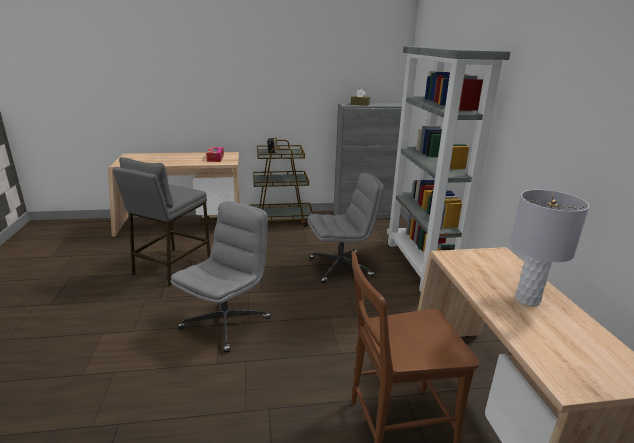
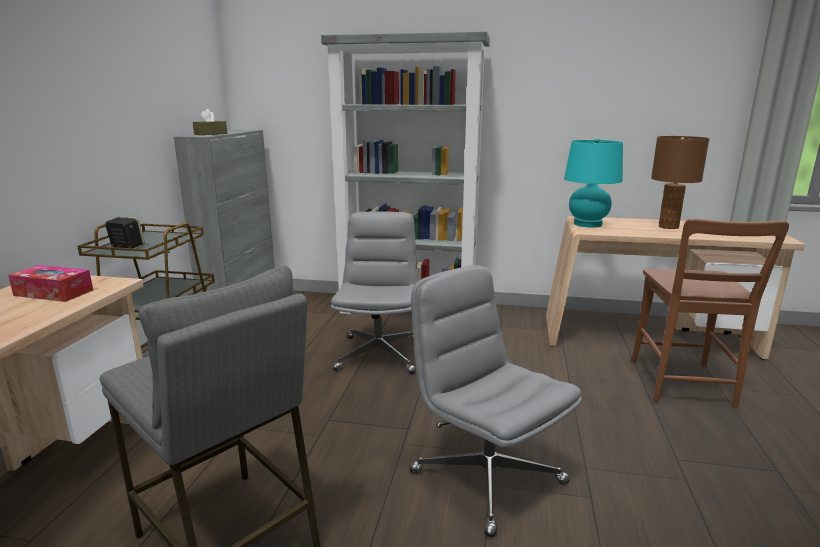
camera: 70 degrees left, 5 degrees down
grey table lamp [510,190,589,306] -> brown table lamp [651,136,710,229]
none -> turquoise table lamp [564,138,623,227]

